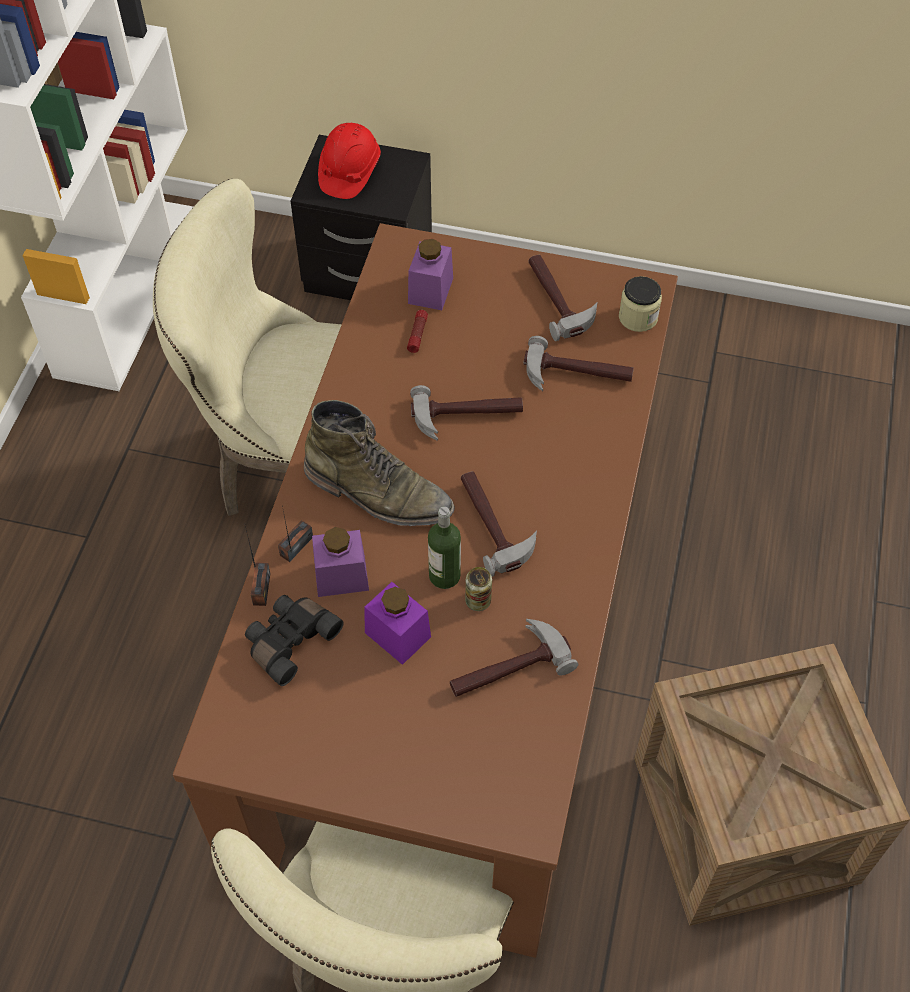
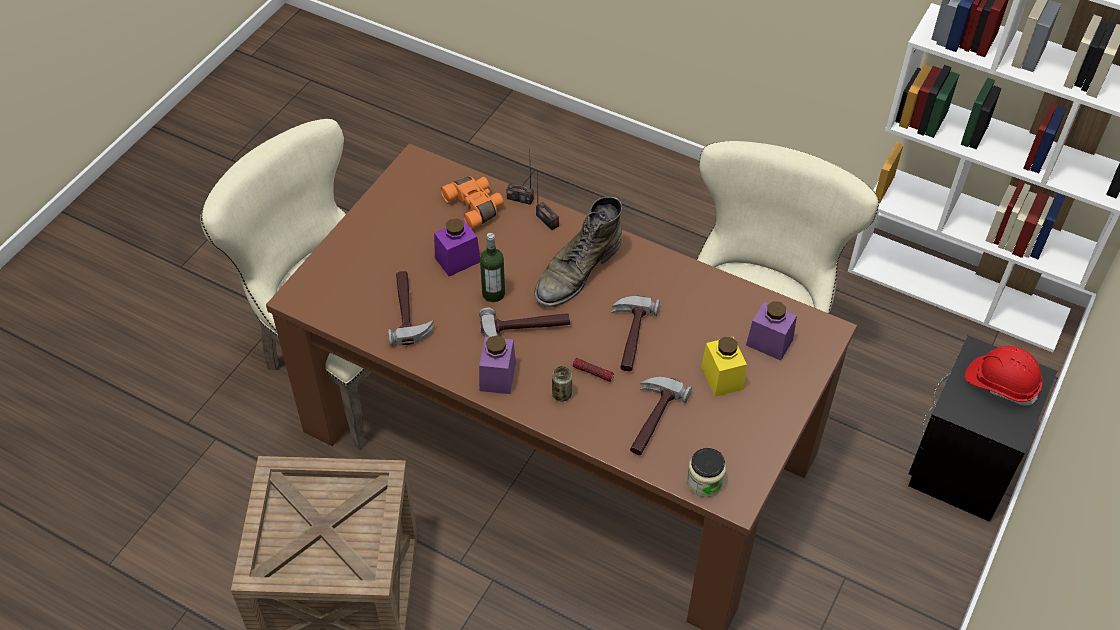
camera: 105 degrees right, 5 degrees down
black binoculars [245,595,344,686] -> orange binoculars [441,177,504,229]
purple jar [312,527,369,597] -> purple jar moved to [479,335,516,394]
flashlight [407,310,428,353] -> flashlight moved to [573,358,614,382]
can [465,567,492,611] -> can moved to [552,366,572,402]
hammer [529,255,597,341] -> none
none -> yellow jar [701,337,747,397]

